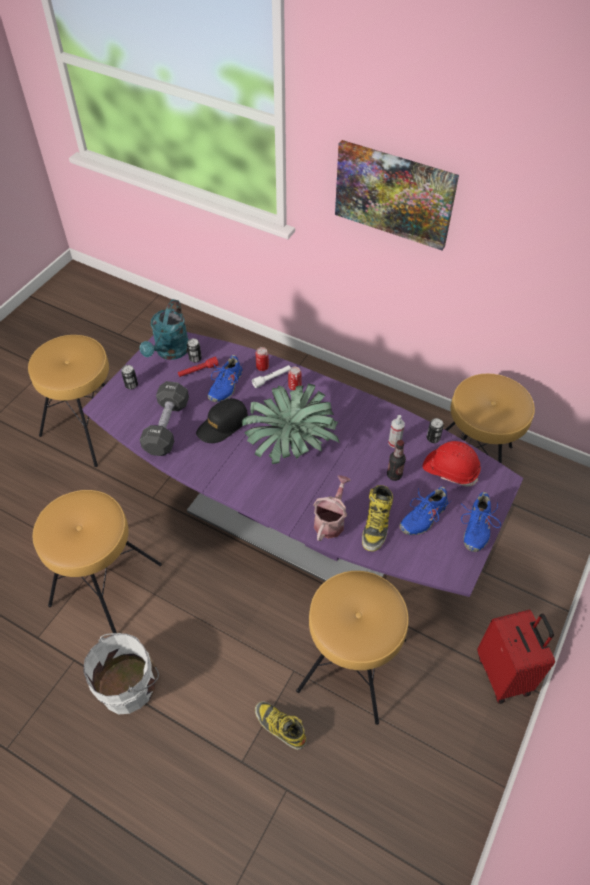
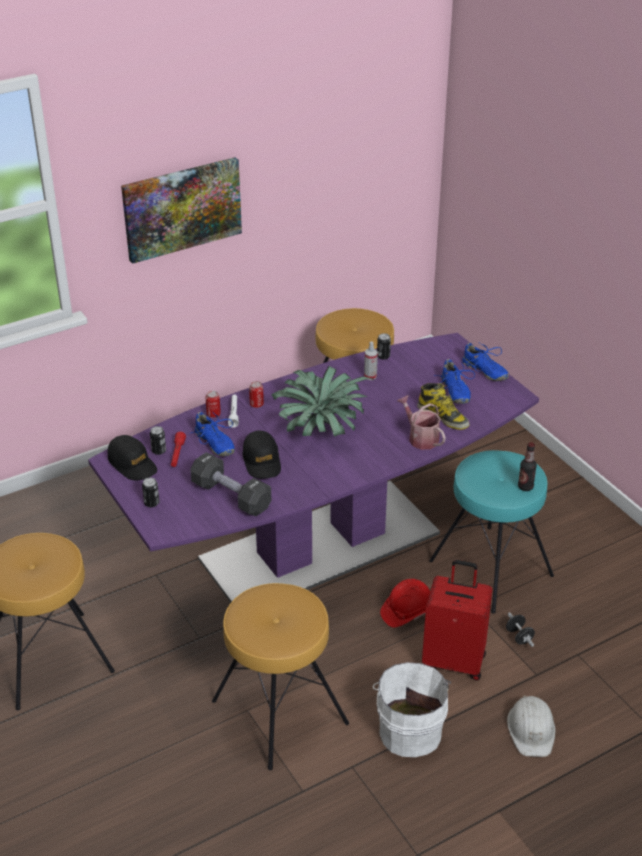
camera: 60 degrees left, 15 degrees down
turquoise watering can [139,299,189,360] -> black cap [108,435,157,480]
boot [255,701,307,750] -> black dumbbell [506,612,535,647]
brown stool [296,571,409,725] -> turquoise stool [429,450,554,613]
bottle [387,440,406,481] -> bottle moved to [518,442,537,491]
red hard hat [423,441,481,487] -> red hard hat moved to [380,579,430,628]
red suitcase [477,609,555,704] -> red suitcase moved to [422,560,493,681]
none -> white hard hat [507,695,555,757]

